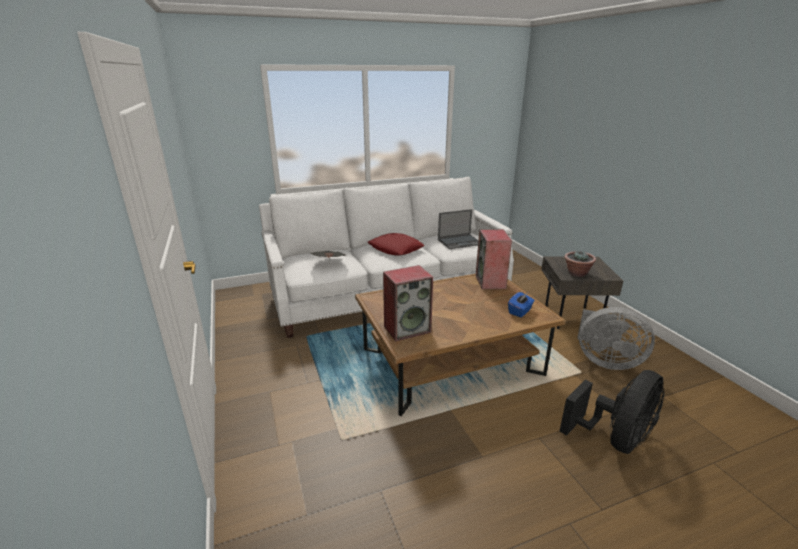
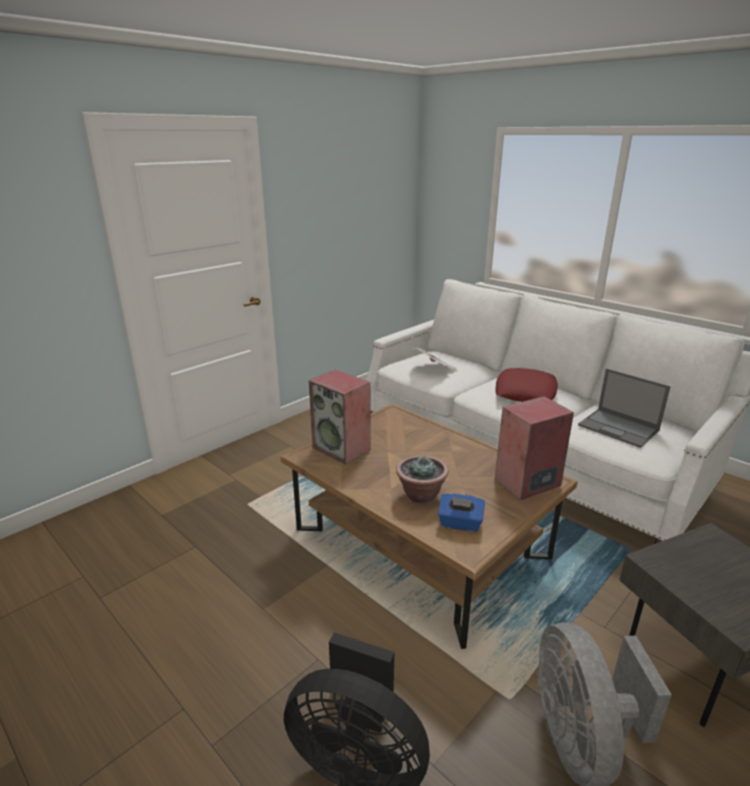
camera: 65 degrees right, 0 degrees up
potted plant [564,251,596,277] -> potted plant moved to [396,455,449,504]

